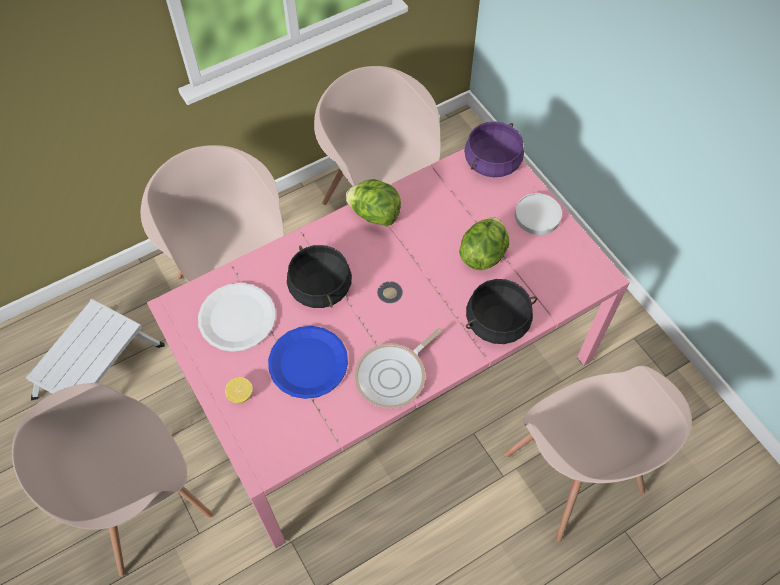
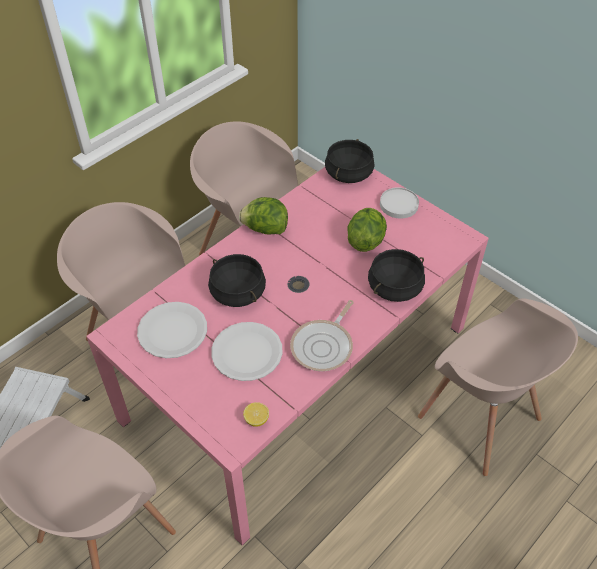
camera: 15 degrees left, 10 degrees down
lemon [225,377,253,404] -> lemon moved to [243,402,269,427]
blue plate [268,326,348,399] -> white plate [211,322,283,381]
purple cooking pot [464,121,524,177] -> black cooking pot [325,139,375,183]

